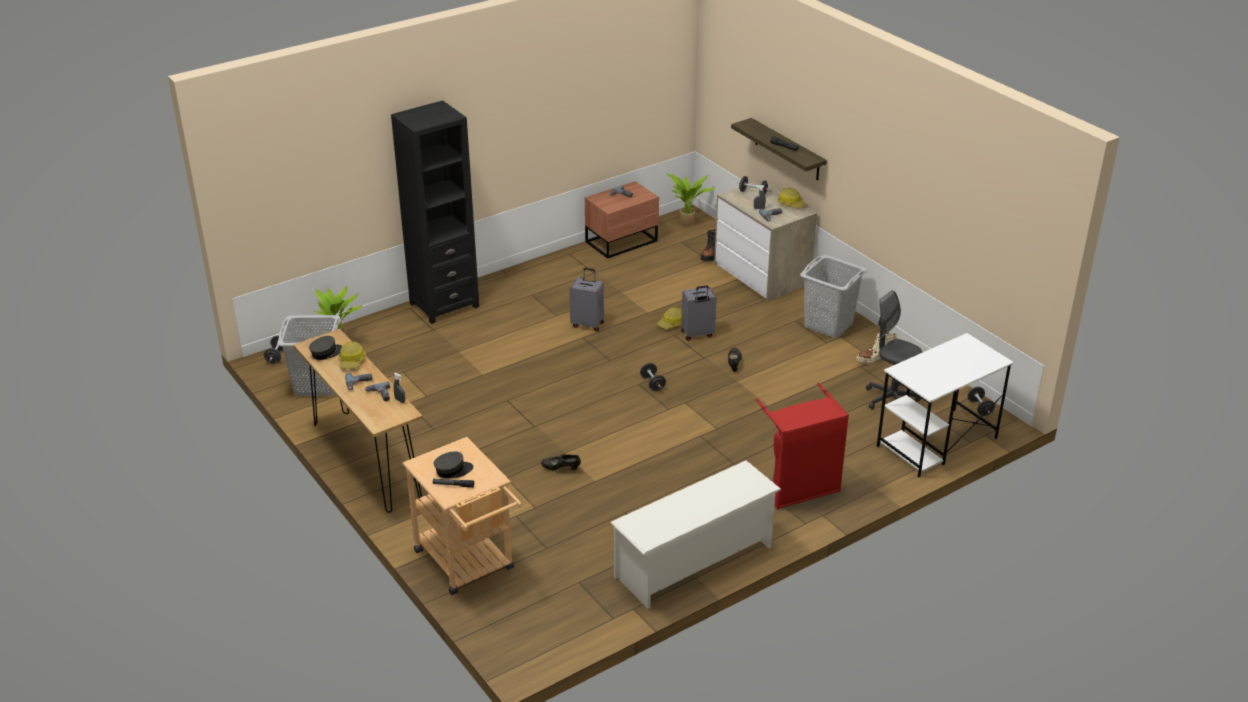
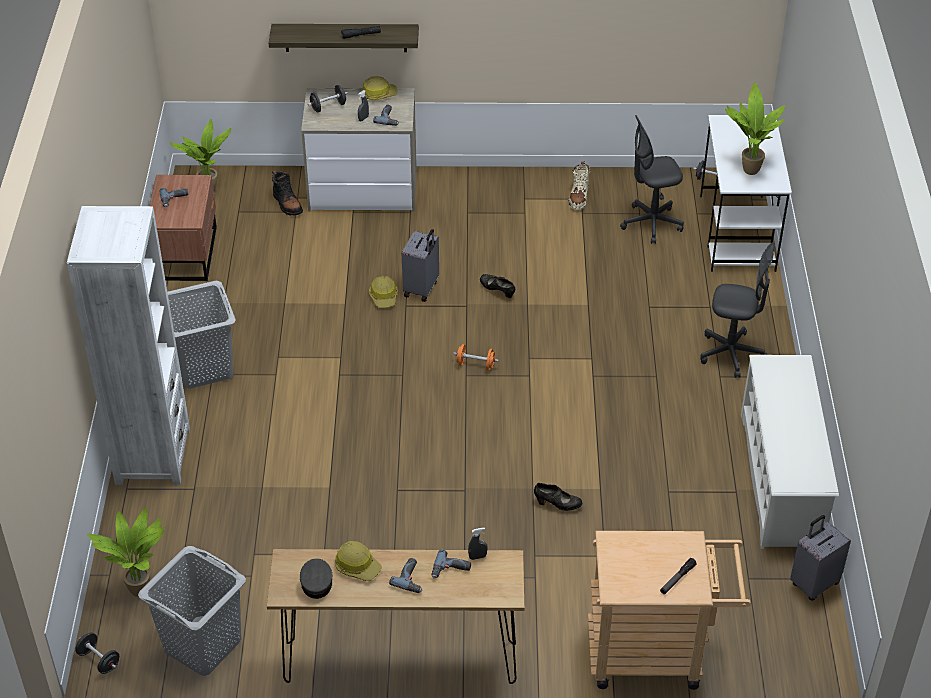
camera: 55 degrees left, 10 degrees up
black bookcase [391,101,479,324] -> white bookcase [67,206,190,485]
grey cap [434,451,473,478] -> none
black shoe [541,454,581,471] -> black shoe turned 120 degrees counterclockwise [534,483,583,511]
grey suitcase [569,268,604,332] -> grey suitcase moved to [790,515,851,601]
black dumbbell [640,363,666,391] -> orange dumbbell [453,344,499,371]
red laundry basket [755,383,849,509] -> grey office chair [700,242,775,378]
grey laundry basket [800,255,867,338] -> grey laundry basket moved to [167,281,236,389]
none -> potted plant [725,83,785,175]

